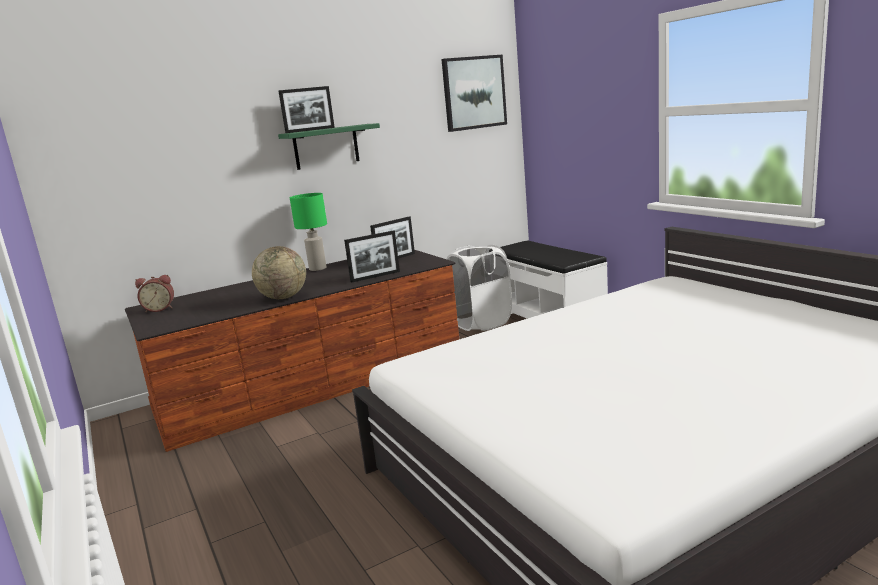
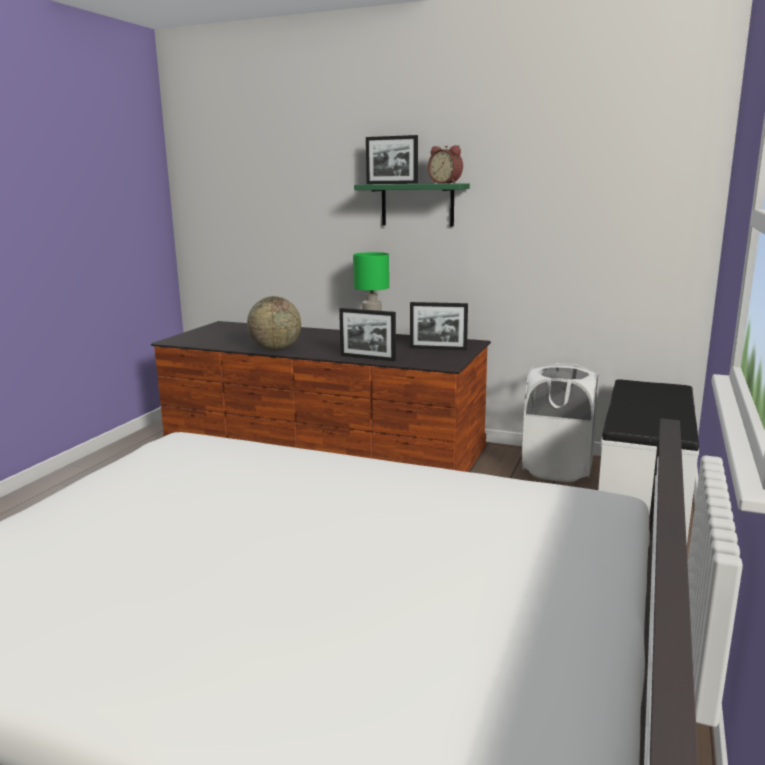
camera: 50 degrees right, 0 degrees up
alarm clock [135,275,174,312] -> alarm clock moved to [428,145,463,184]
picture [441,54,507,132] -> none

